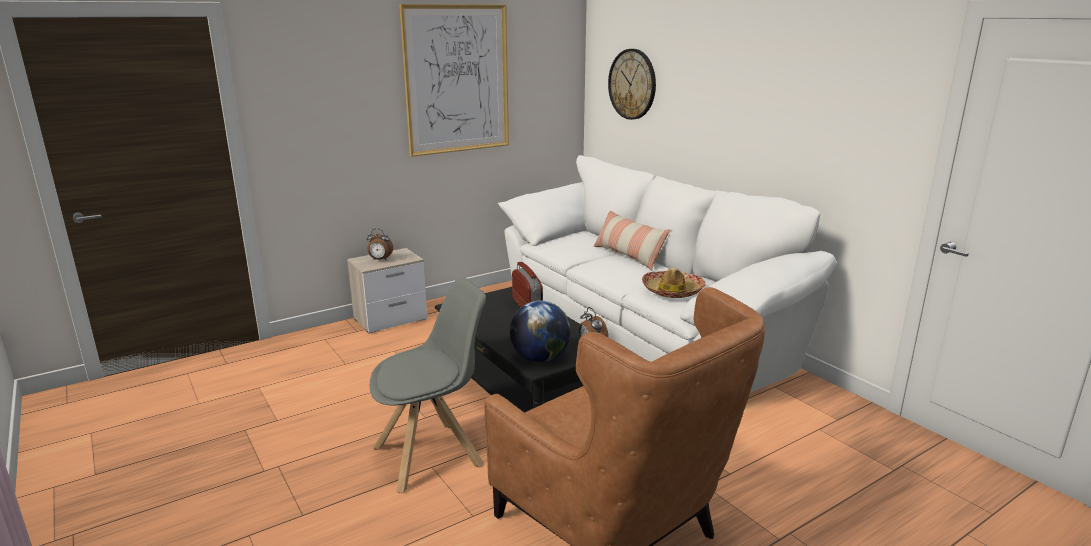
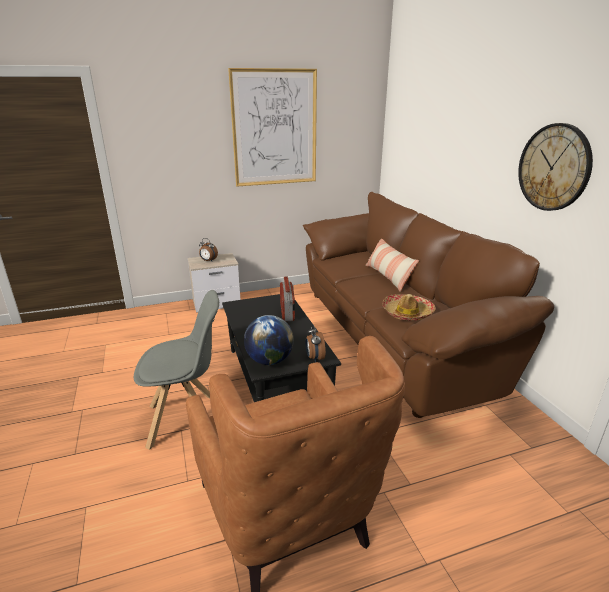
camera: 15 degrees right, 5 degrees up
white sofa [498,155,837,393] -> brown sofa [303,192,554,418]
wall clock [608,49,656,120] -> wall clock moved to [518,123,593,211]

